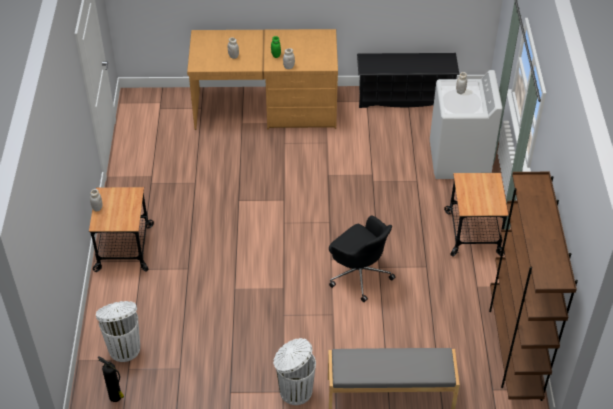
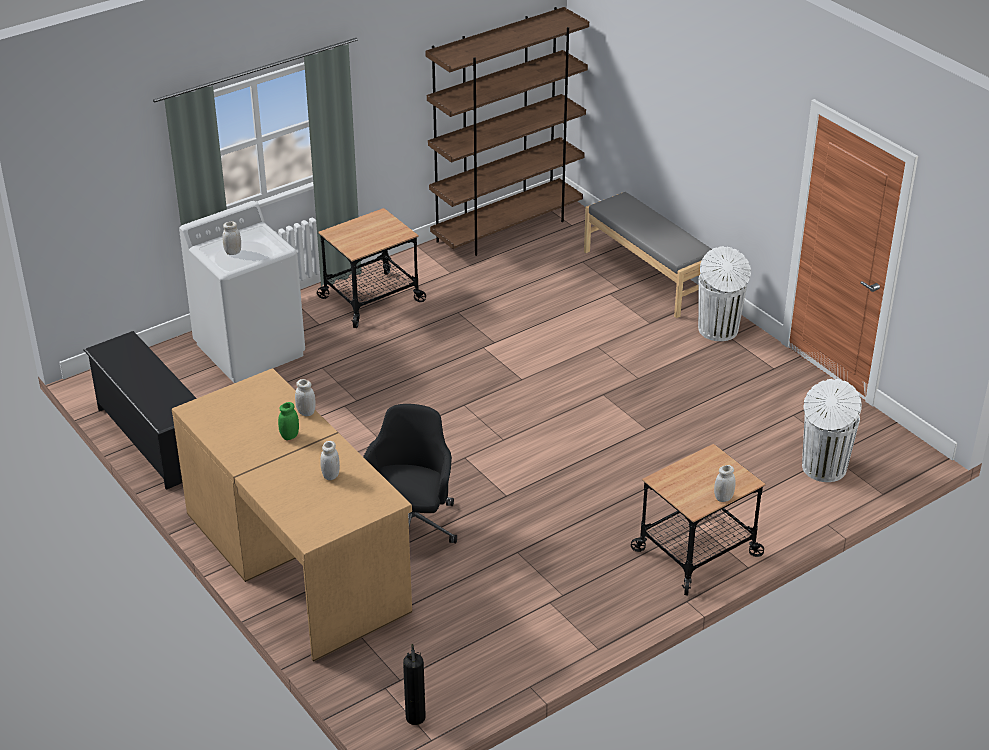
camera: 125 degrees left, 10 degrees down
fire extinguisher [98,356,124,402] -> fire extinguisher moved to [403,644,426,725]
black office chair [329,215,395,302] -> black office chair moved to [363,404,457,543]

